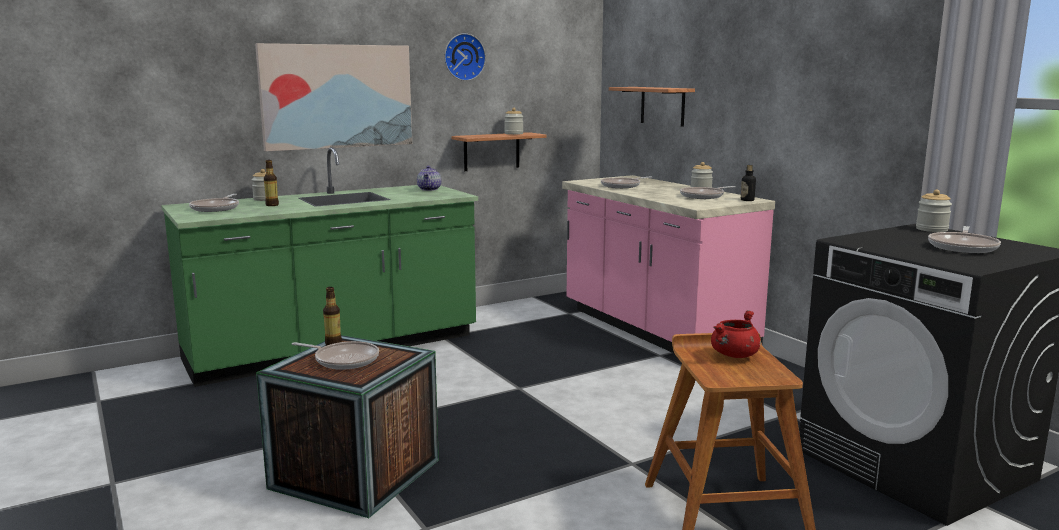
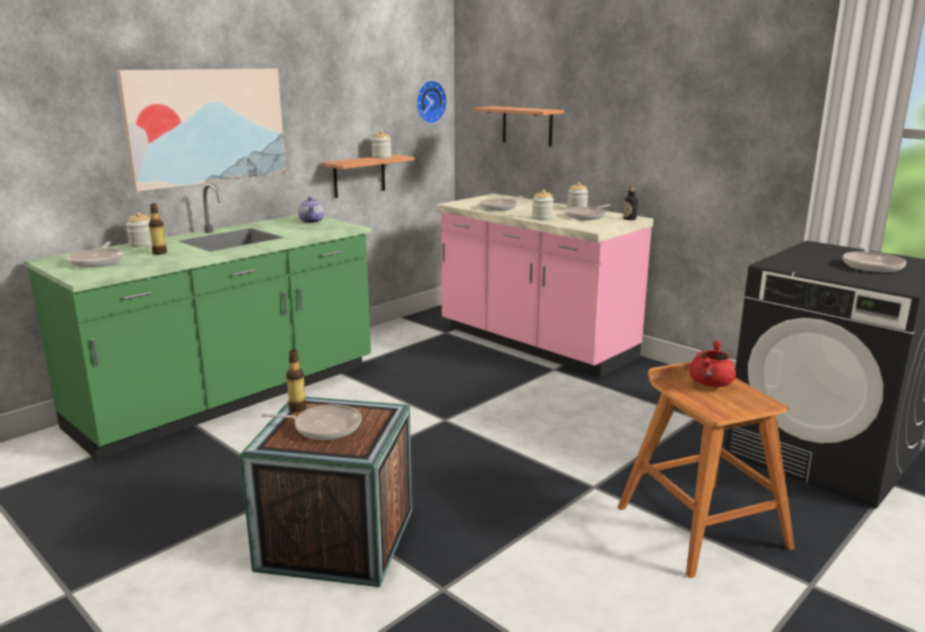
camera: 15 degrees left, 5 degrees up
wall clock [444,33,486,81] -> wall clock moved to [416,80,447,124]
jar [916,189,952,232] -> jar moved to [532,189,554,220]

